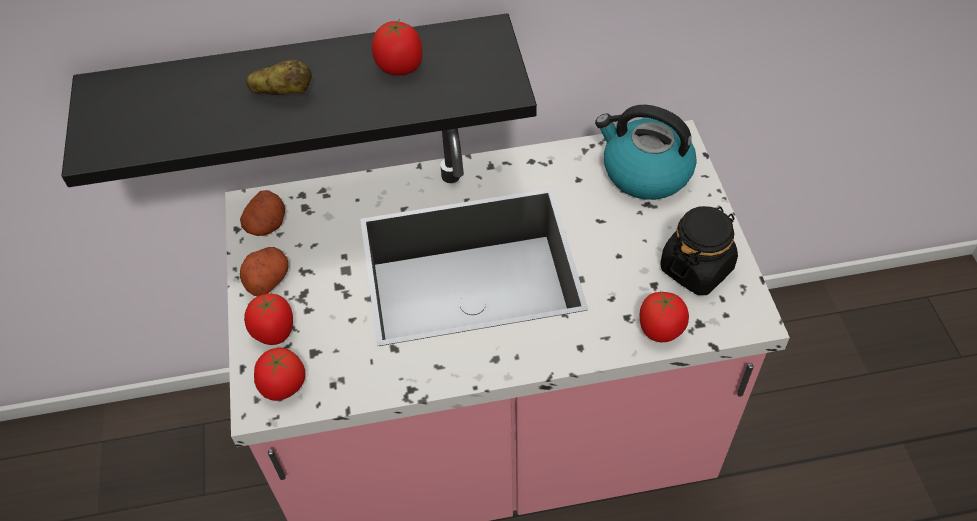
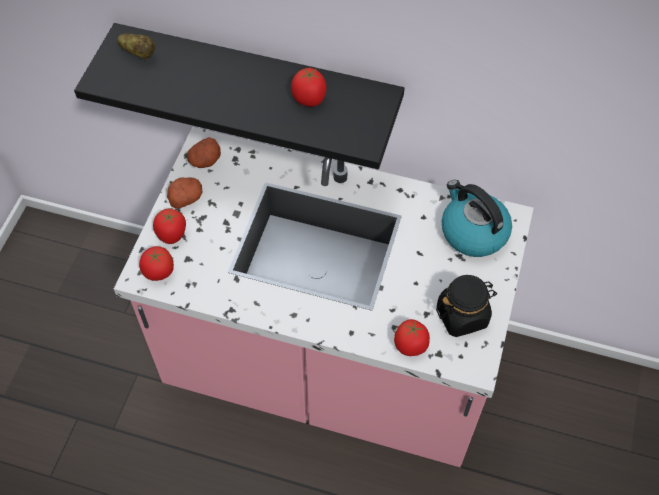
camera: 25 degrees right, 5 degrees up
potato [246,60,312,95] -> potato moved to [117,33,155,60]

